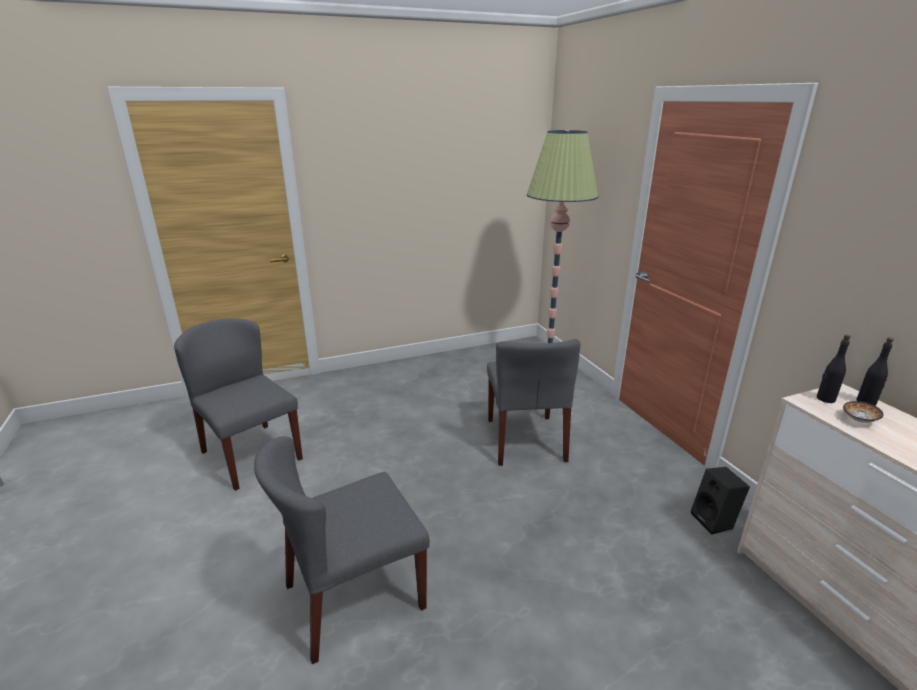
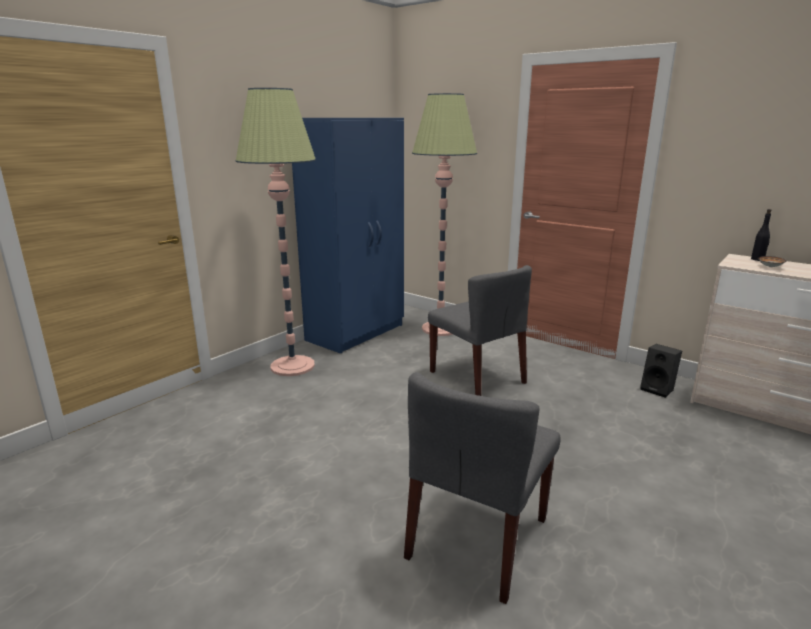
camera: 30 degrees left, 5 degrees down
grey chair [174,318,303,491] -> none
black bottle [817,335,851,403] -> none
none -> floor lamp [236,88,316,376]
none -> blue wardrobe [292,118,404,354]

